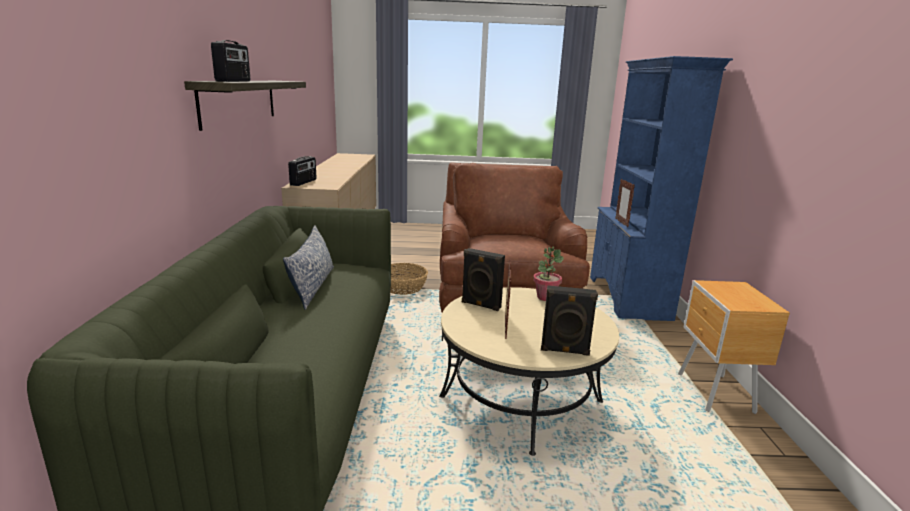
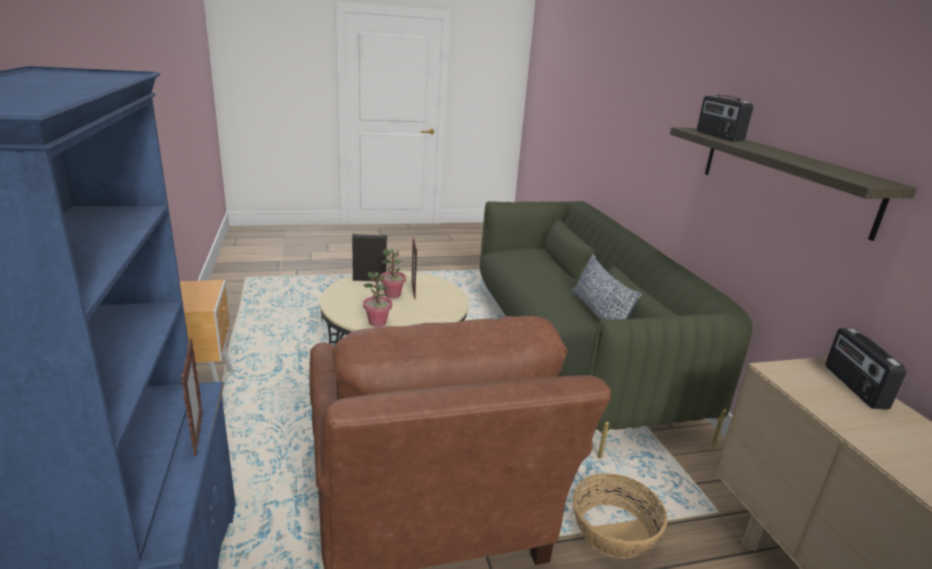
camera: 165 degrees right, 5 degrees up
black speaker [462,248,505,311] -> none
none -> potted plant [380,249,406,299]

